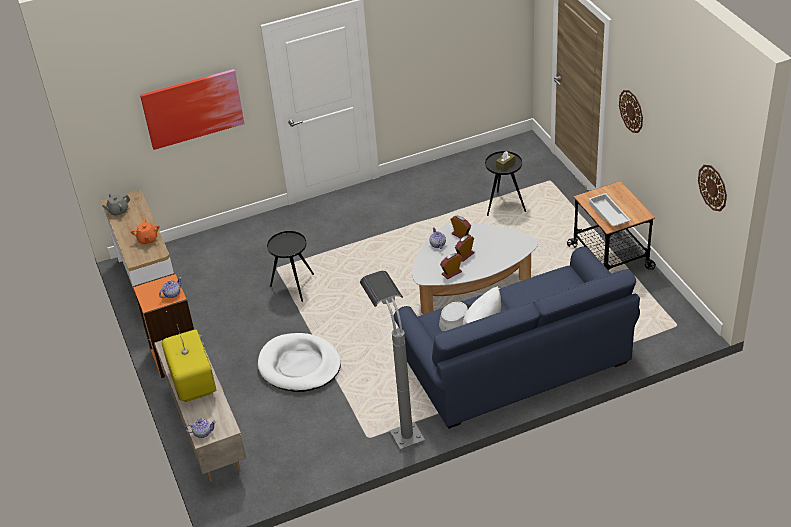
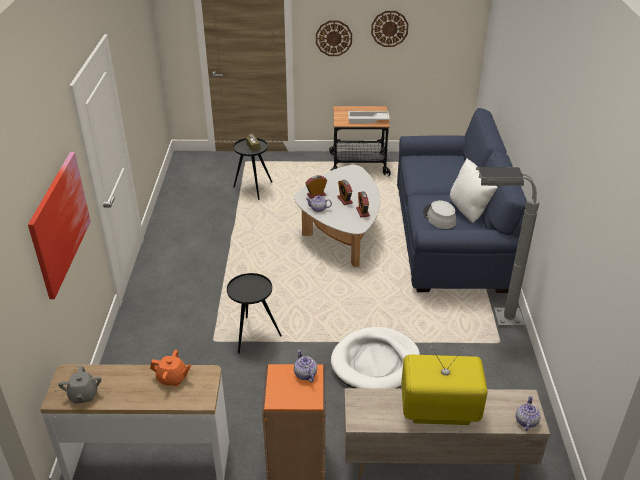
camera: 70 degrees left, 5 degrees down
wall clock [698,165,727,211] -> wall clock moved to [371,11,409,47]

